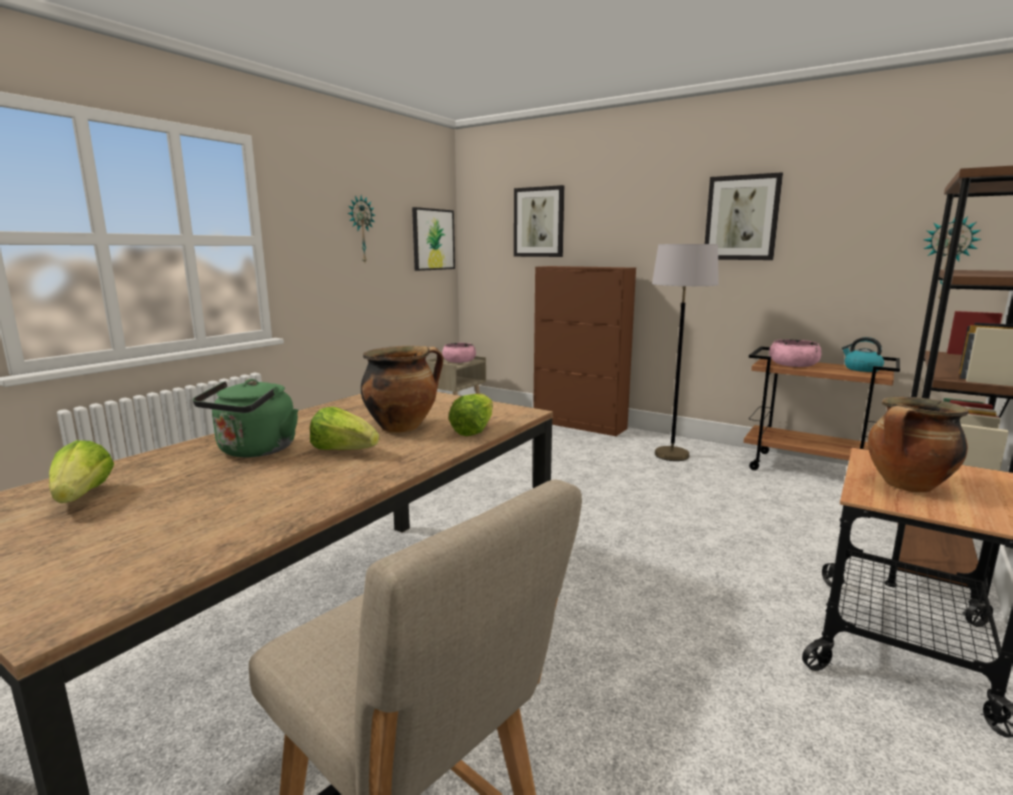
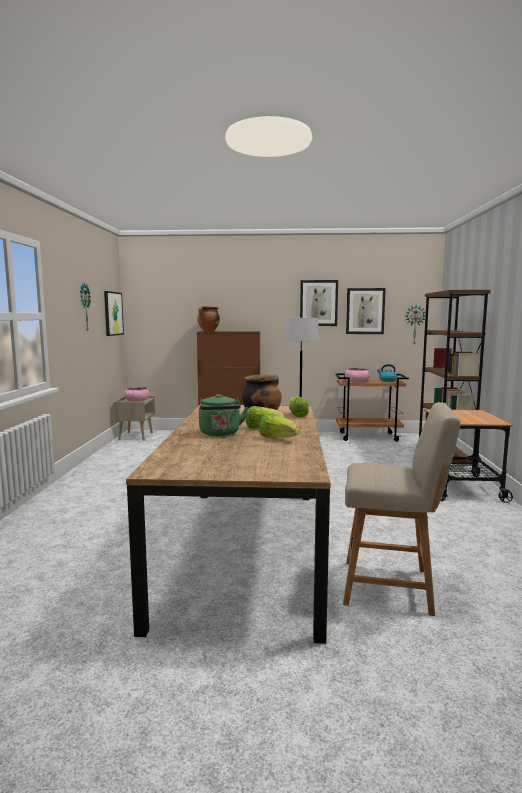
camera: 30 degrees left, 5 degrees down
lettuce [49,440,114,503] -> lettuce moved to [259,413,299,438]
picture [514,185,564,257] -> picture moved to [346,288,386,334]
cooking pot [868,397,969,492] -> cooking pot moved to [197,306,220,331]

